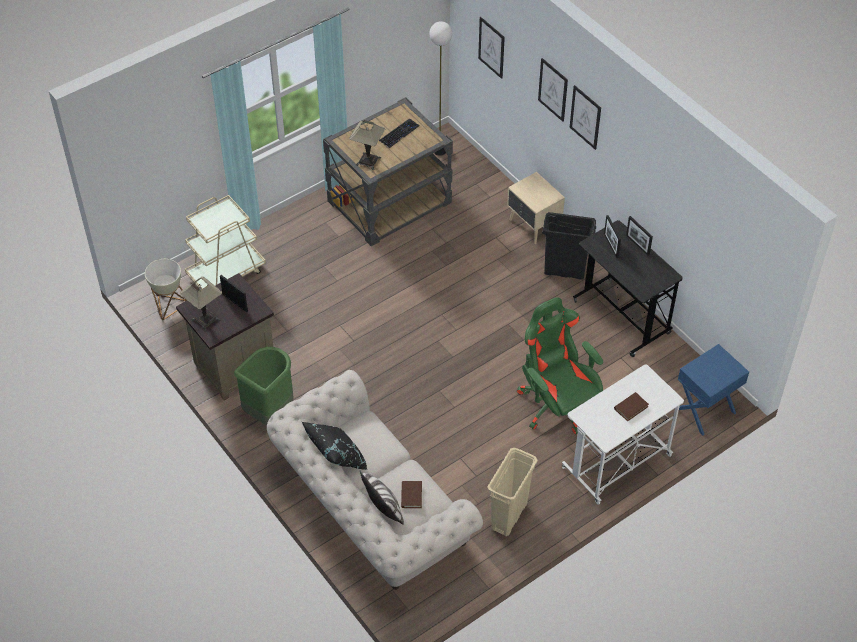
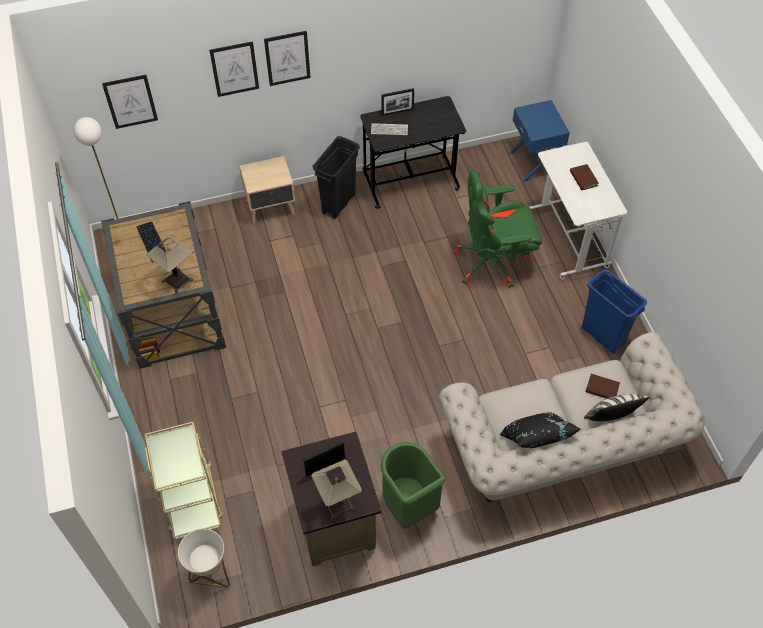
camera: 70 degrees left, 5 degrees up
beige trash can [487,448,538,536] -> blue trash can [582,269,647,354]
picture frame [604,215,621,258] -> keyboard [371,123,408,135]

